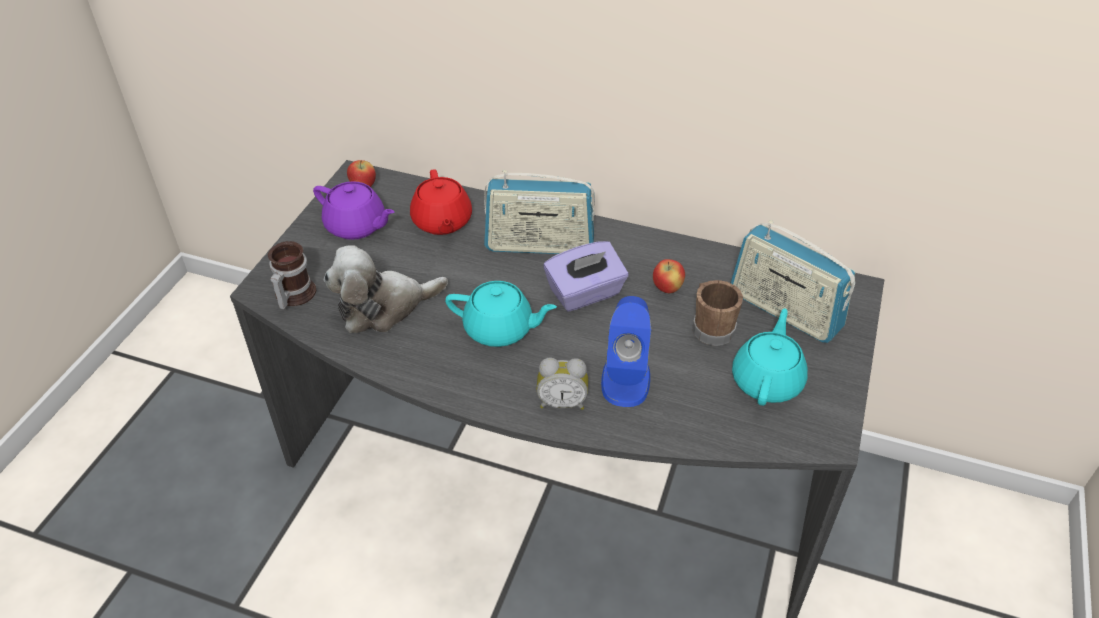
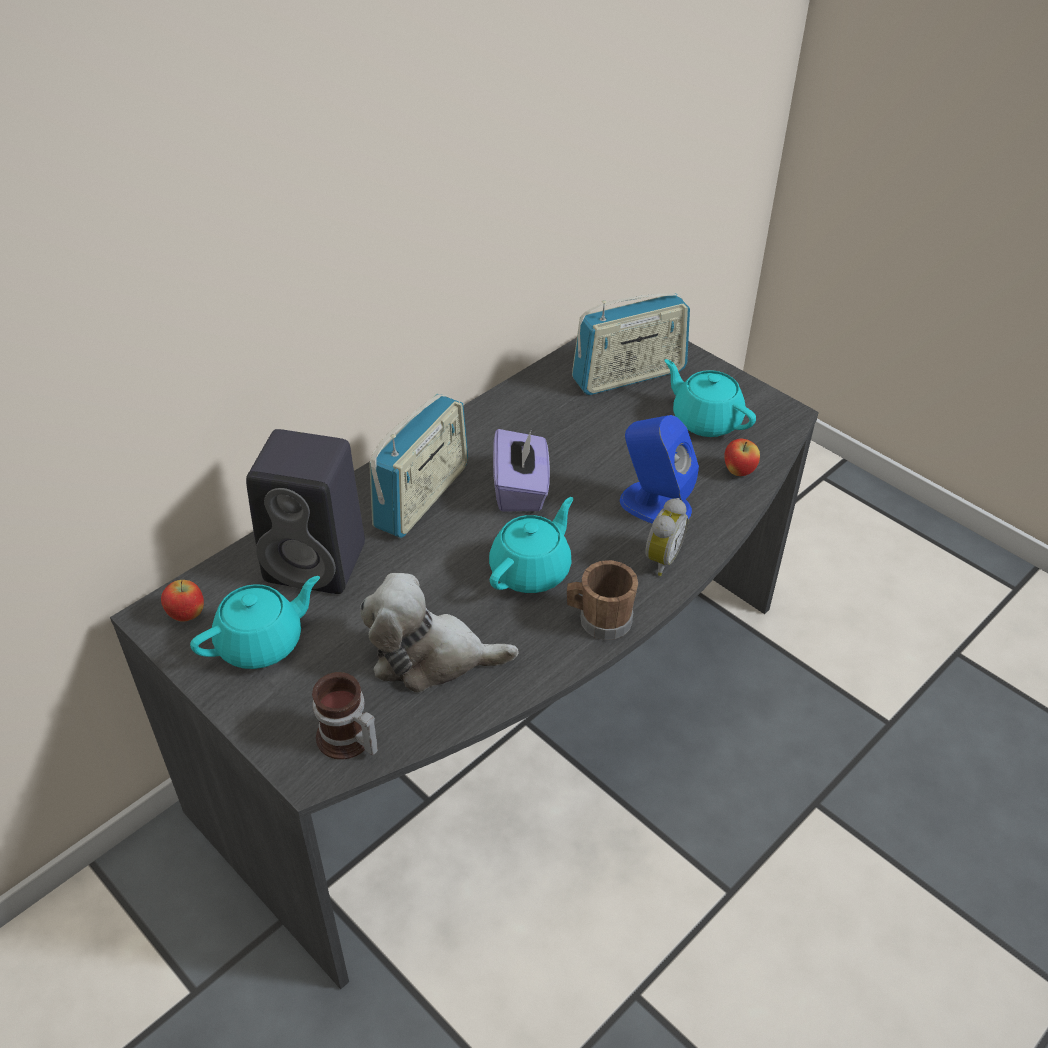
camera: 65 degrees left, 0 degrees up
purple teapot [313,181,395,240] -> turquoise teapot [190,576,320,669]
plush toy [324,245,448,333] -> plush toy turned 90 degrees clockwise [360,573,519,693]
red teapot [410,169,472,235] -> black speaker [246,429,365,594]
apple [653,259,685,293] -> apple moved to [724,439,760,476]
brown mug [692,280,743,346] -> brown mug moved to [567,560,638,640]

